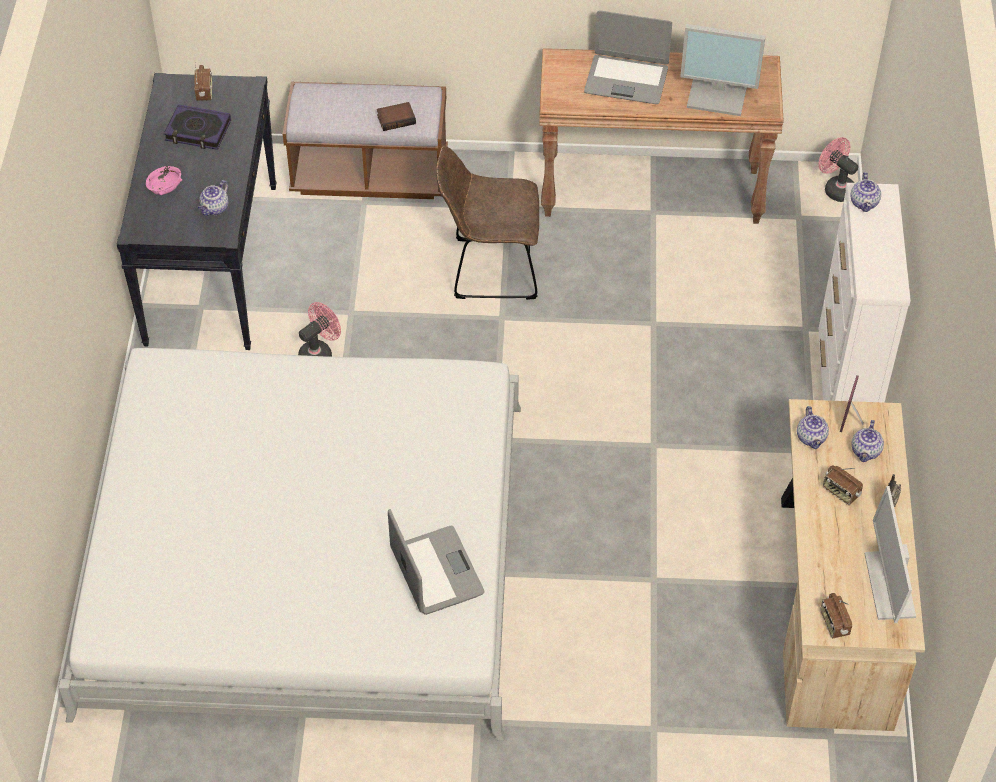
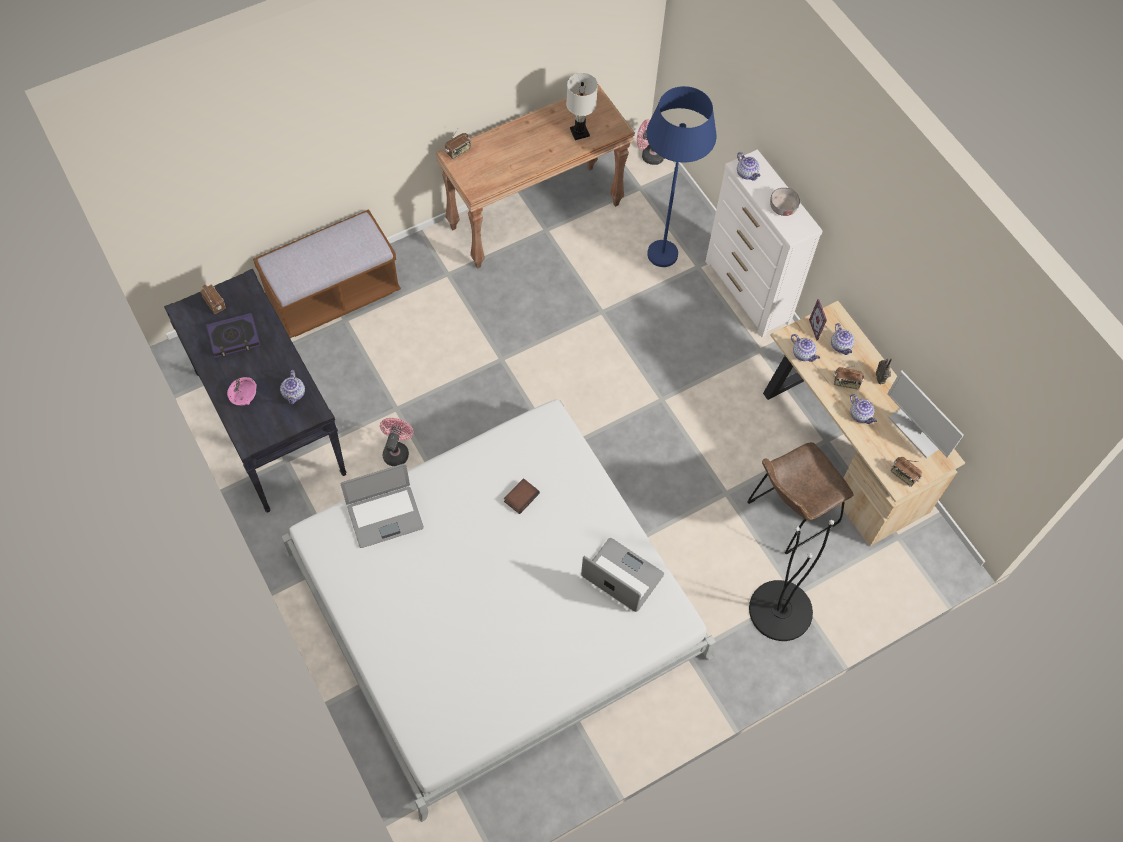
camera: 35 degrees left, 10 degrees up
book [377,102,416,131] -> book moved to [504,478,540,514]
brown chair [436,146,539,300] -> brown chair moved to [747,442,854,555]
laptop [584,10,672,104] -> laptop moved to [341,464,424,548]
monitor [680,24,766,116] -> white table lamp [566,73,598,140]
none -> radio [445,129,471,159]
none -> blue floor lamp [646,86,717,267]
none -> black floor lamp [749,520,834,641]
none -> grey bowl [770,188,800,216]
none -> teapot [850,394,877,424]

